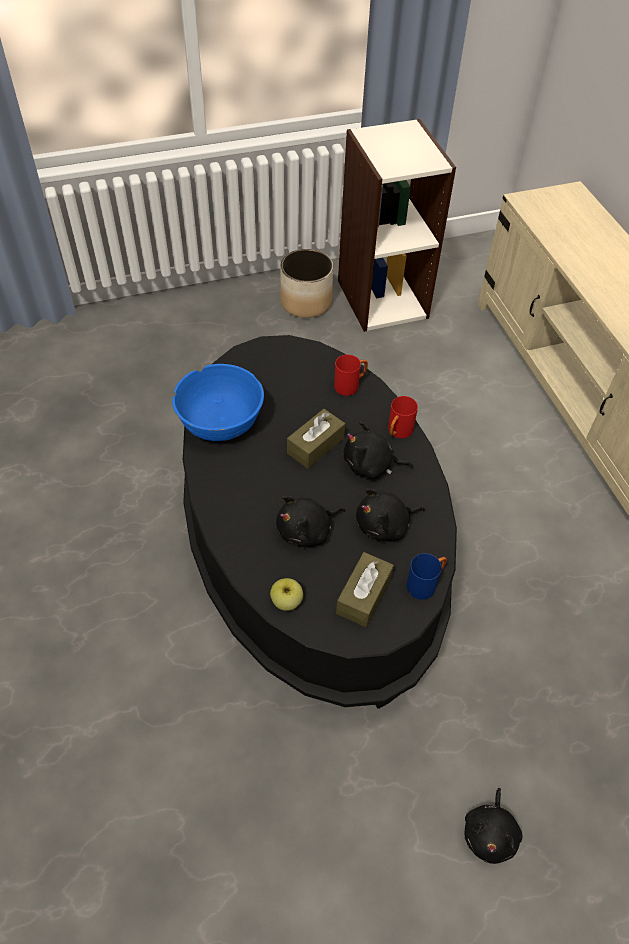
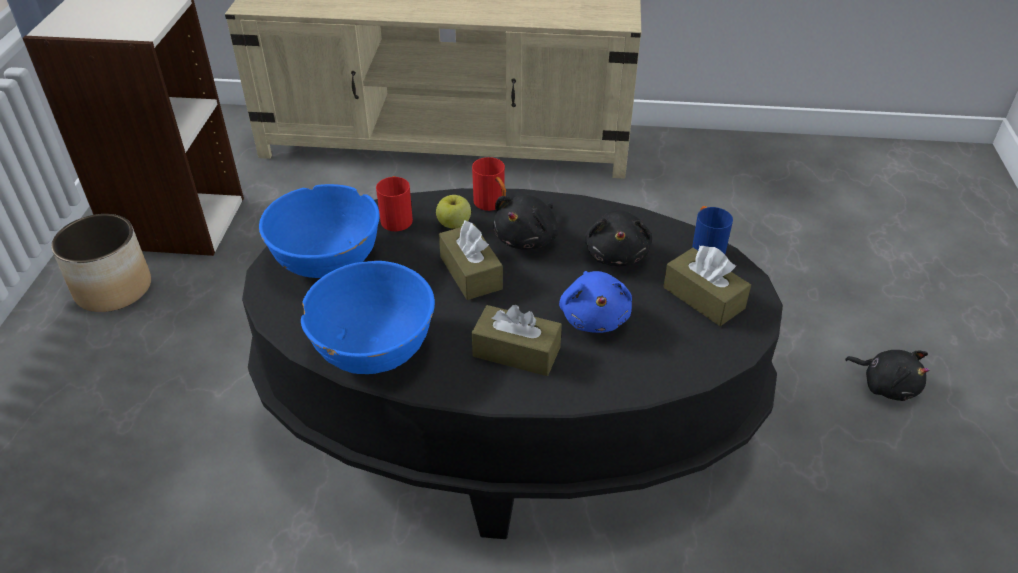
camera: 65 degrees left, 10 degrees down
apple [270,578,303,611] -> apple moved to [436,195,471,229]
black plush toy [276,496,345,547] -> blue plush toy [559,271,632,333]
none -> blue bowl [259,184,380,278]
none -> brown tissue box [472,305,562,376]

